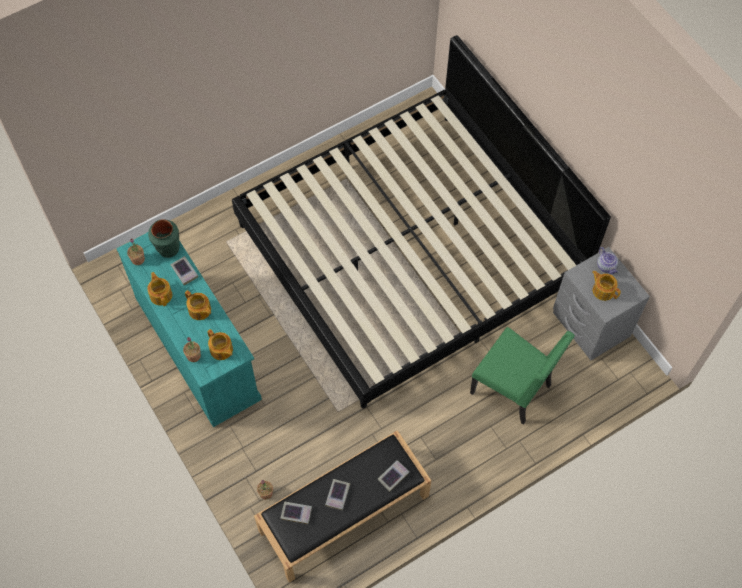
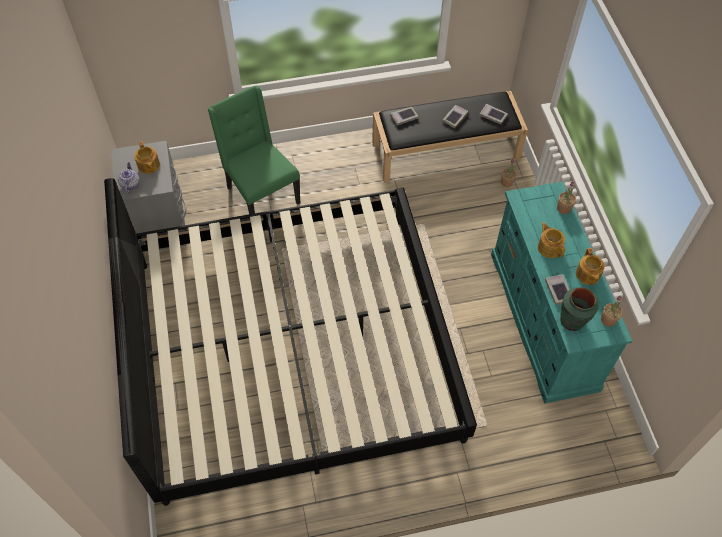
camera: 160 degrees left, 5 degrees down
teapot [207,329,233,360] -> none

